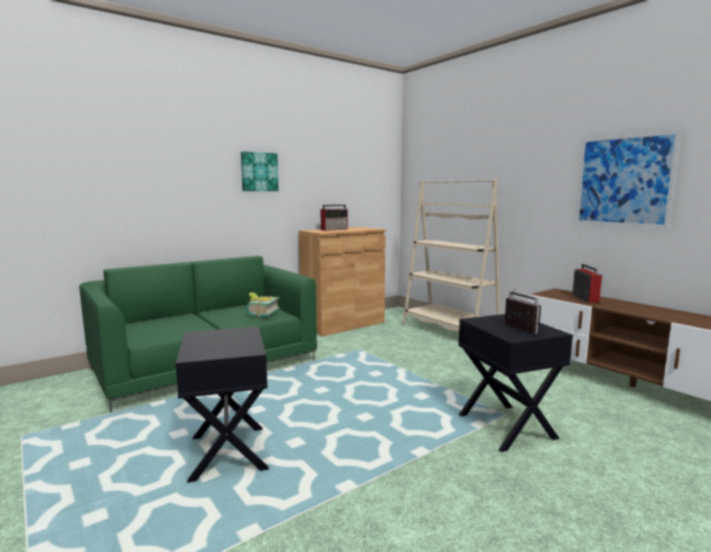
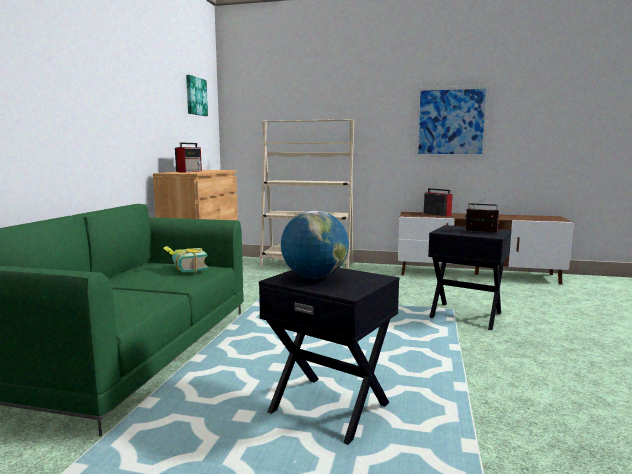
camera: 40 degrees left, 0 degrees up
picture [241,151,279,191] -> picture moved to [186,75,208,116]
none -> globe [281,210,349,279]

